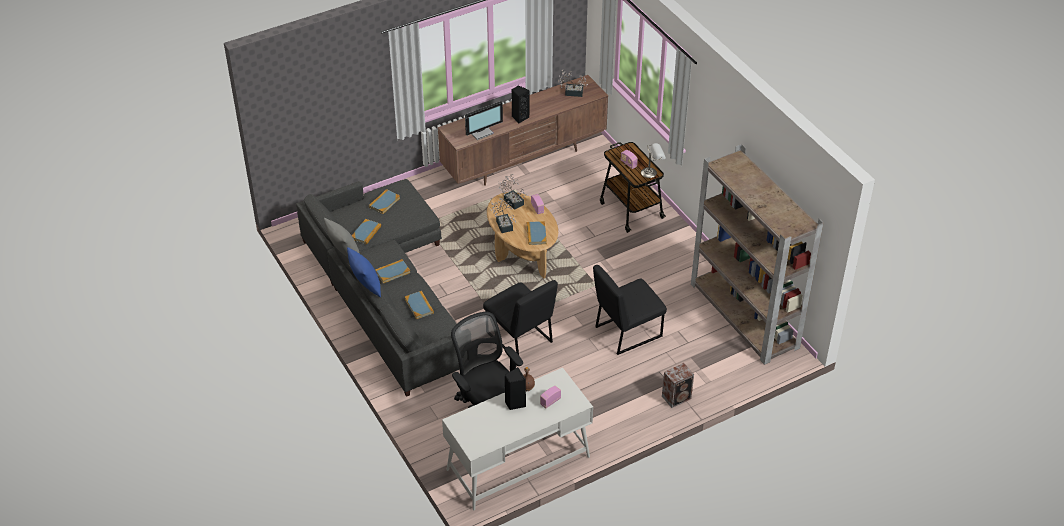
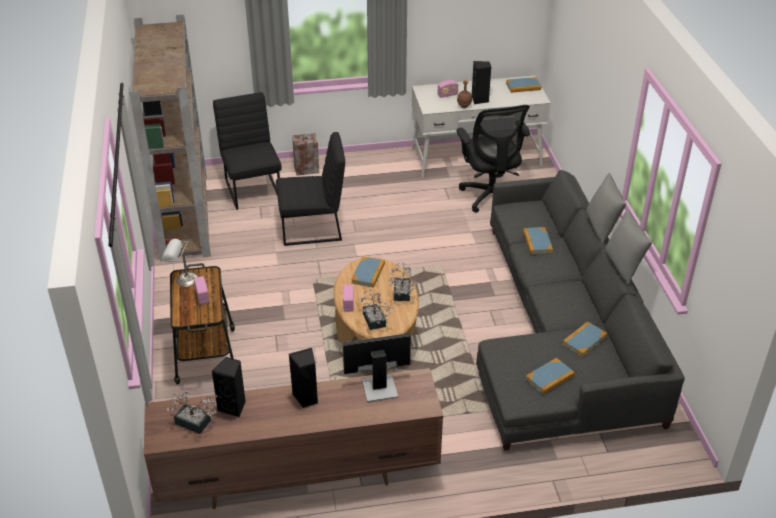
camera: 160 degrees left, 5 degrees down
blue pillow [347,247,381,297] -> grey pillow [586,173,626,244]
book [375,259,410,283] -> book moved to [506,77,541,93]
black chair [483,280,558,355] -> black chair moved to [213,92,282,210]
none -> black speaker [211,357,246,418]

